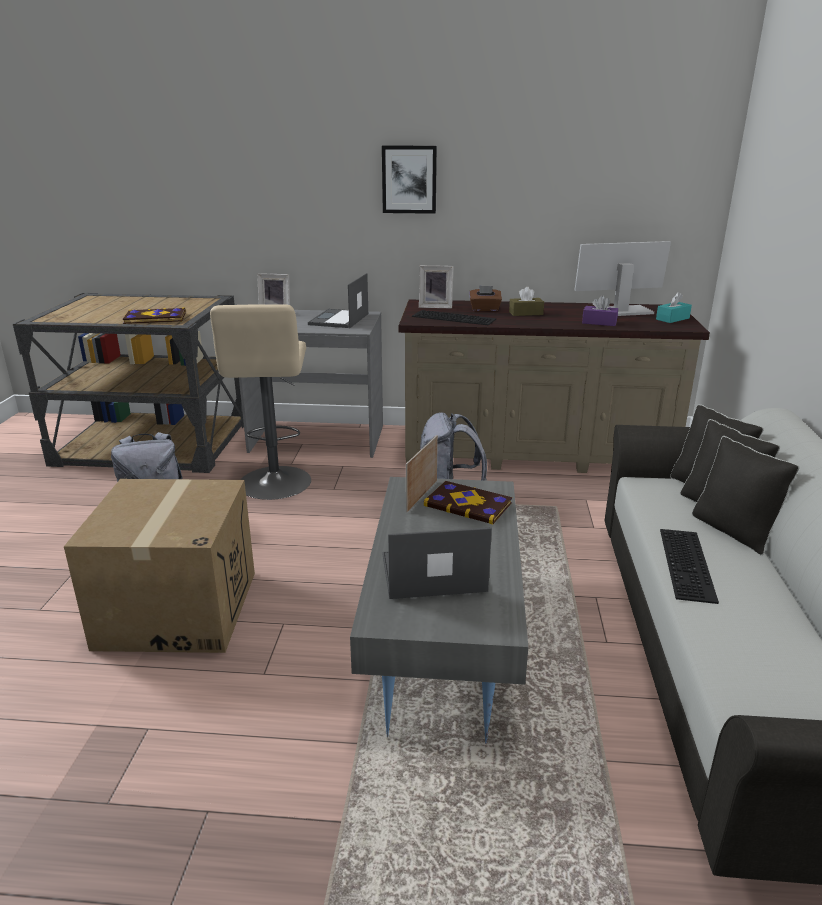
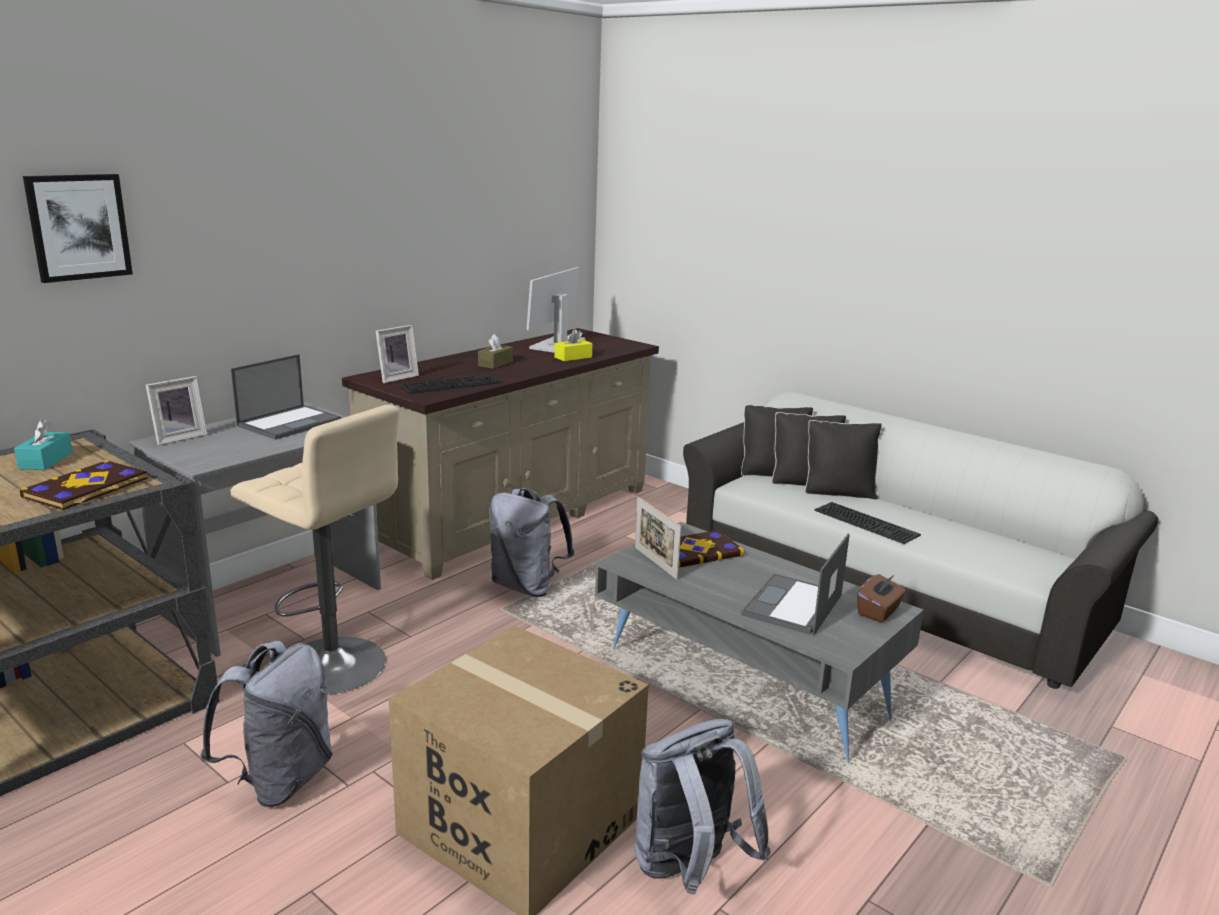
camera: 55 degrees left, 5 degrees down
laptop [308,273,368,328] -> laptop turned 105 degrees counterclockwise [231,354,342,440]
picture [382,146,437,214] -> picture moved to [23,174,133,283]
brown tissue box [469,285,502,311] -> brown tissue box moved to [857,574,906,623]
purple tissue box [582,295,618,326] -> yellow tissue box [554,329,592,361]
turquoise tissue box [656,292,692,323] -> turquoise tissue box moved to [14,420,73,470]
none -> grey backpack [635,719,771,894]

